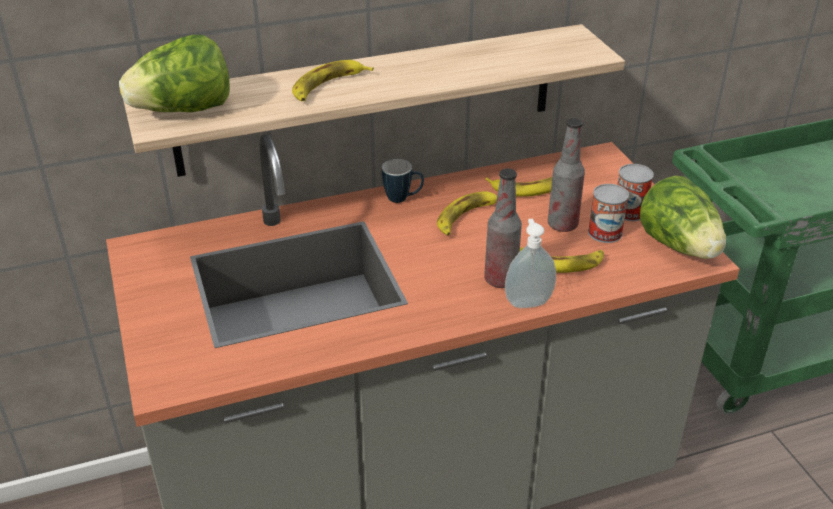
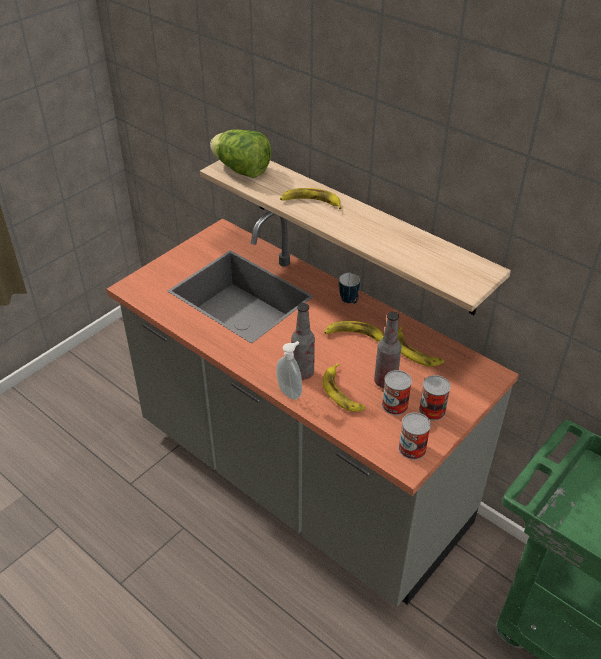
camera: 60 degrees right, 5 degrees up
lettuce [640,176,726,259] -> can [398,413,431,460]

